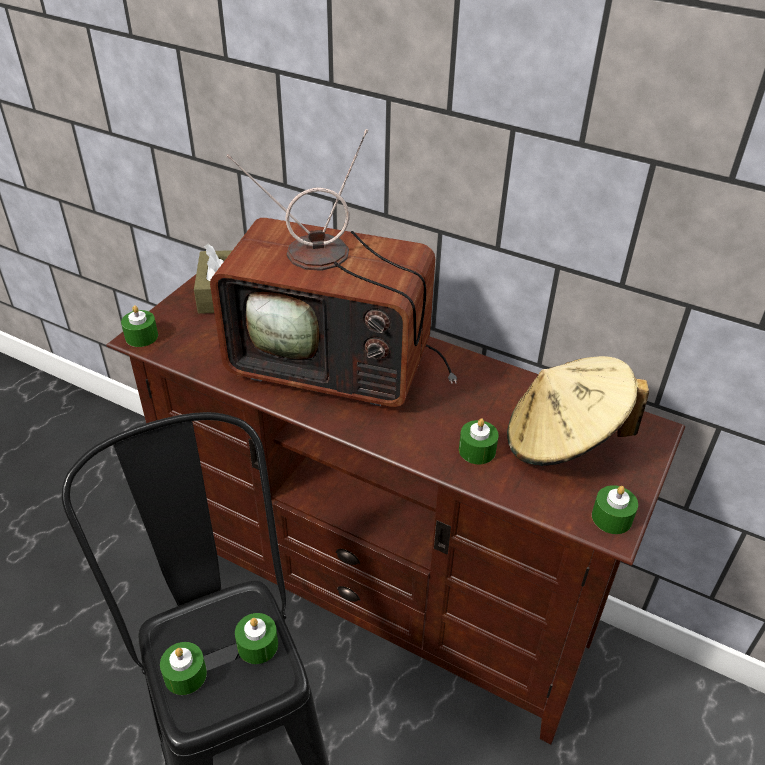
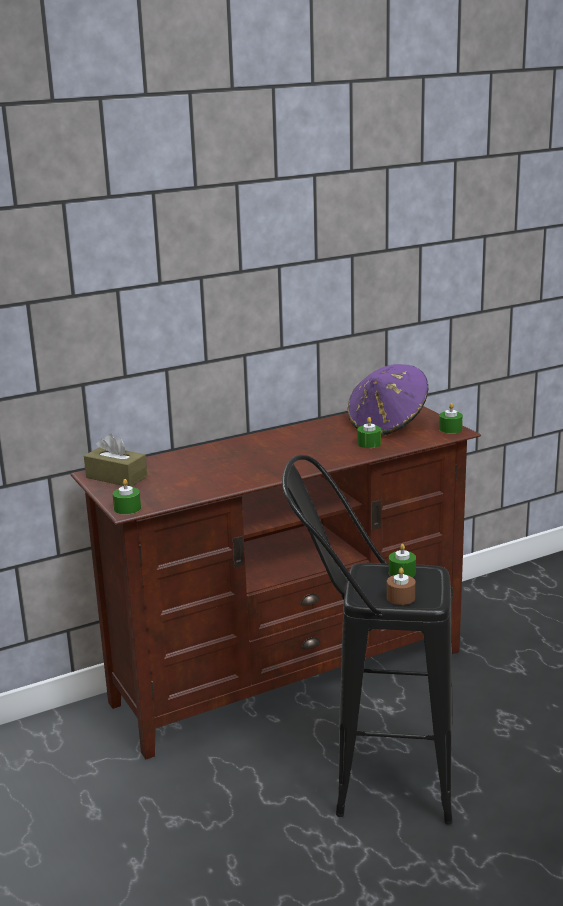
camera: 55 degrees left, 20 degrees down
green candle [160,642,207,695] -> brown candle [387,567,415,605]
television [210,129,457,407] -> none
beige hat [507,356,649,466] -> purple hat [348,364,428,436]

